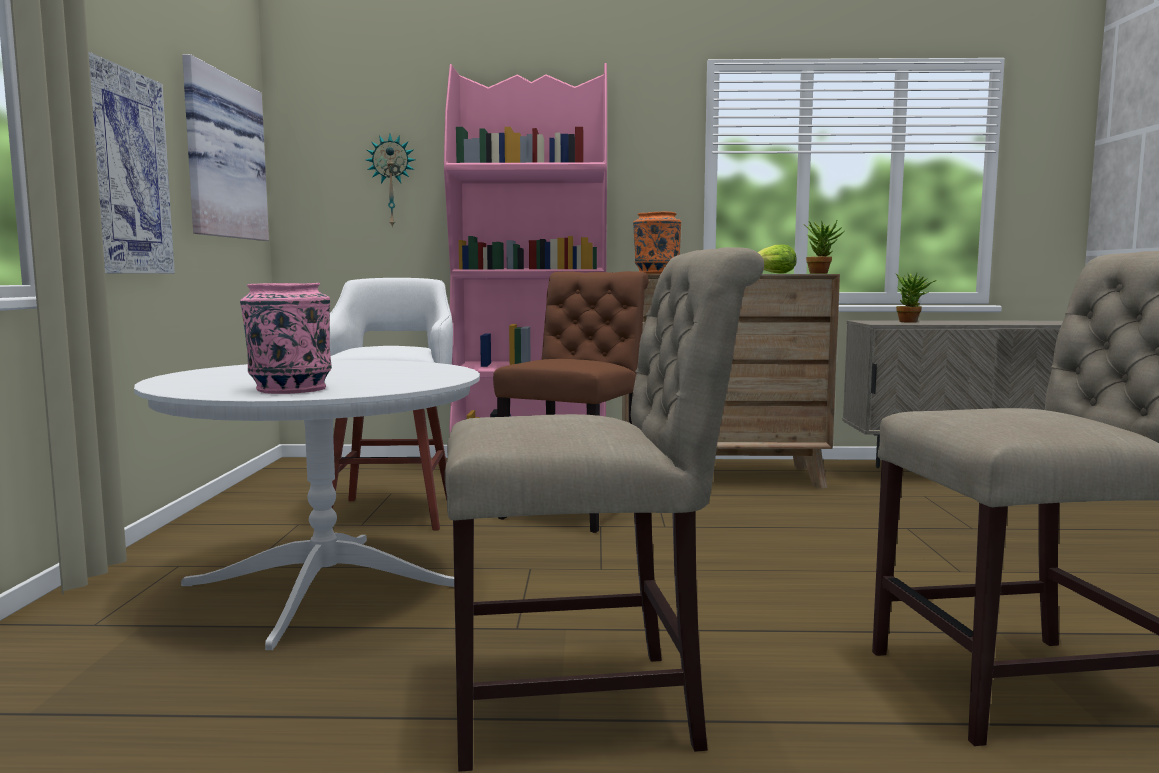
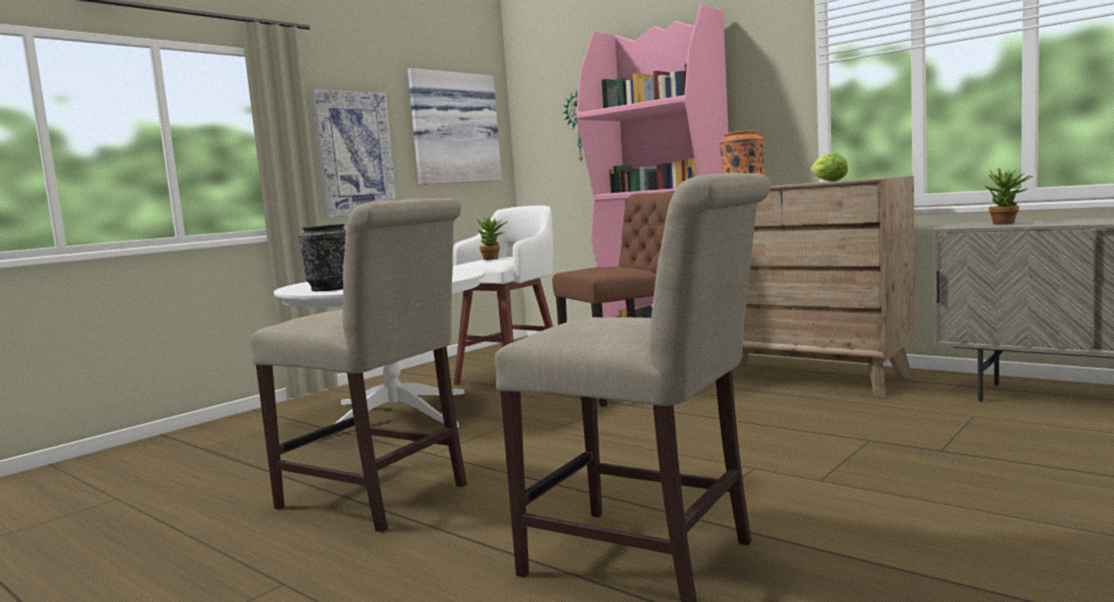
camera: 40 degrees right, 0 degrees up
pink vase [240,283,332,394] -> black vase [298,224,346,291]
potted plant [803,219,845,274] -> potted plant moved to [476,216,508,260]

